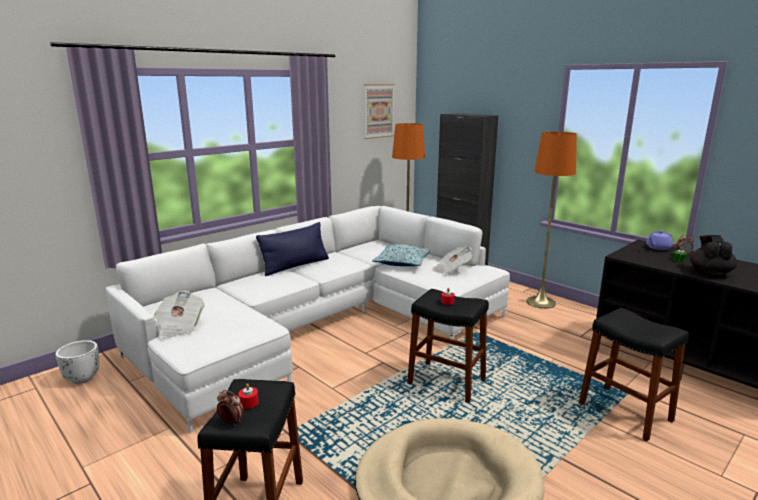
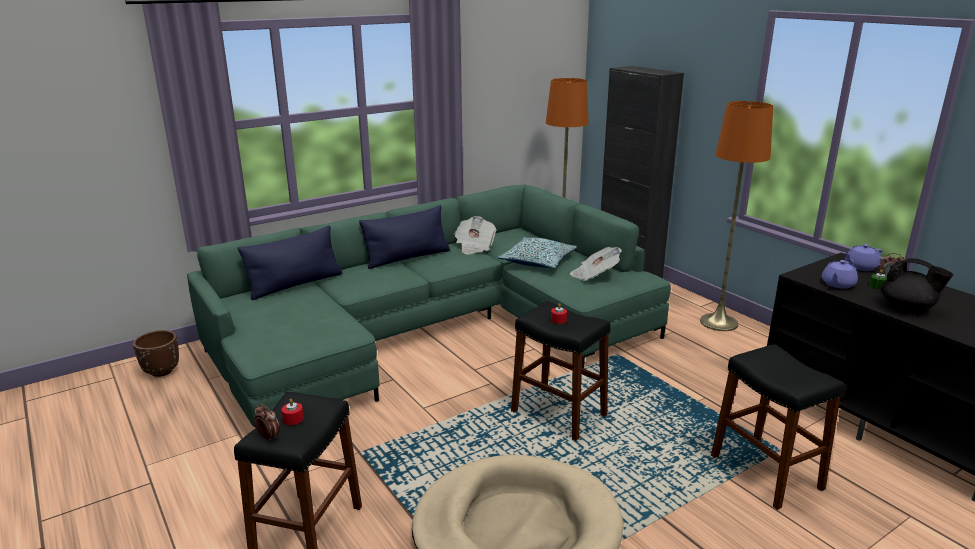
camera: 10 degrees right, 5 degrees up
white planter [55,340,99,384] -> brown planter [133,330,179,377]
white sofa [105,206,510,433] -> green sofa [187,184,671,428]
newspaper [154,291,204,338] -> newspaper moved to [454,216,496,254]
picture [364,84,395,139] -> none
black teapot [690,235,737,276] -> black teapot turned 105 degrees clockwise [881,258,953,312]
none -> blue pillow [238,225,343,300]
none -> purple teapot [822,260,858,289]

